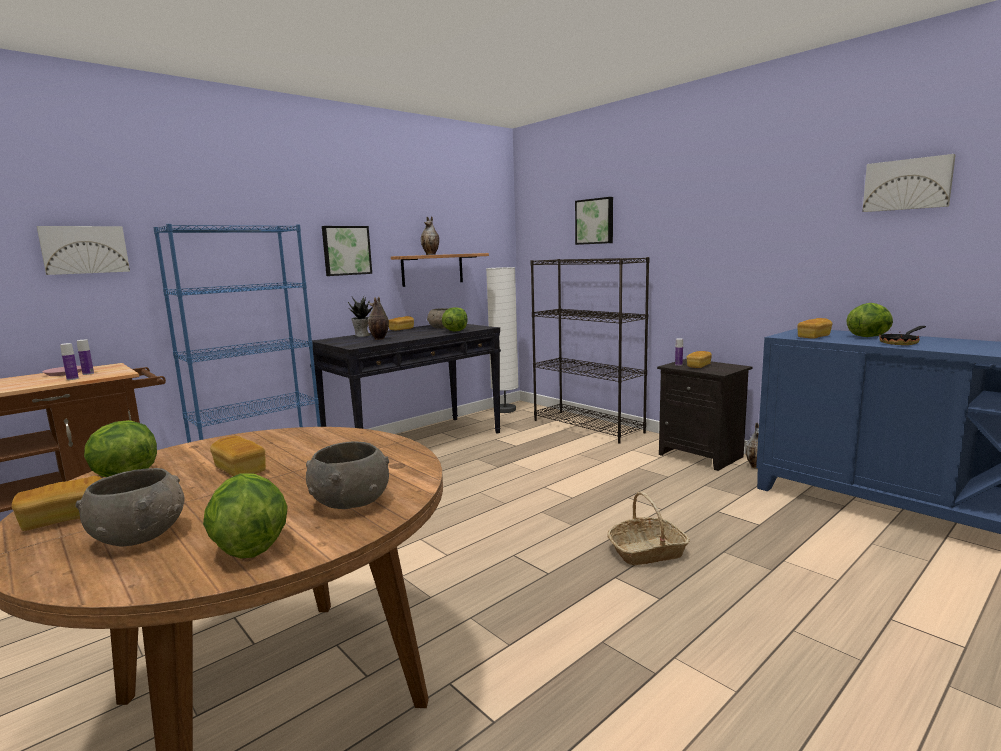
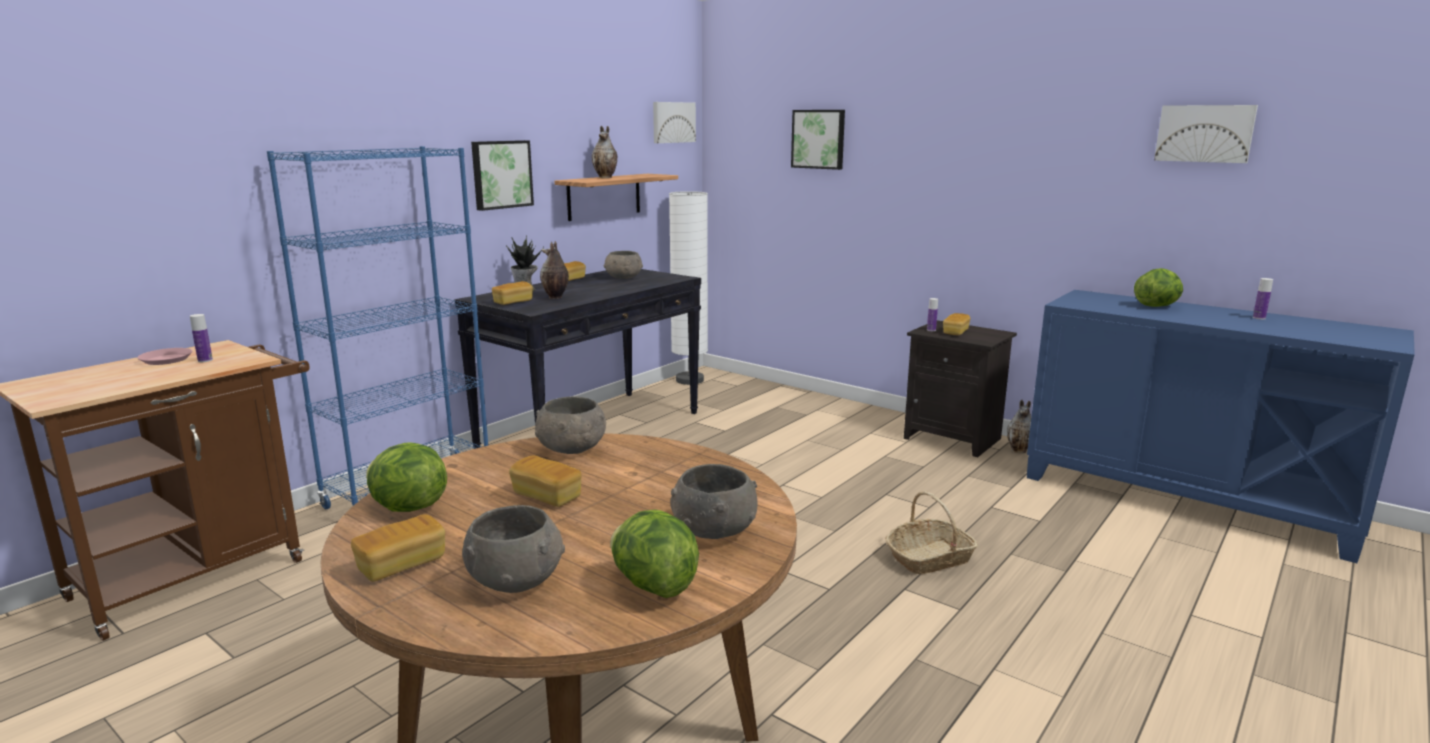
camera: 10 degrees left, 5 degrees up
picture [37,226,130,275] -> picture moved to [653,102,696,143]
bottle [60,343,79,380] -> bottle moved to [1253,278,1273,320]
lettuce [442,307,468,332] -> none
black bookcase [531,257,650,443] -> none
bread [797,318,833,339] -> bread moved to [492,281,533,305]
frying pan [879,326,926,345] -> none
none -> grey bowl [535,396,606,454]

